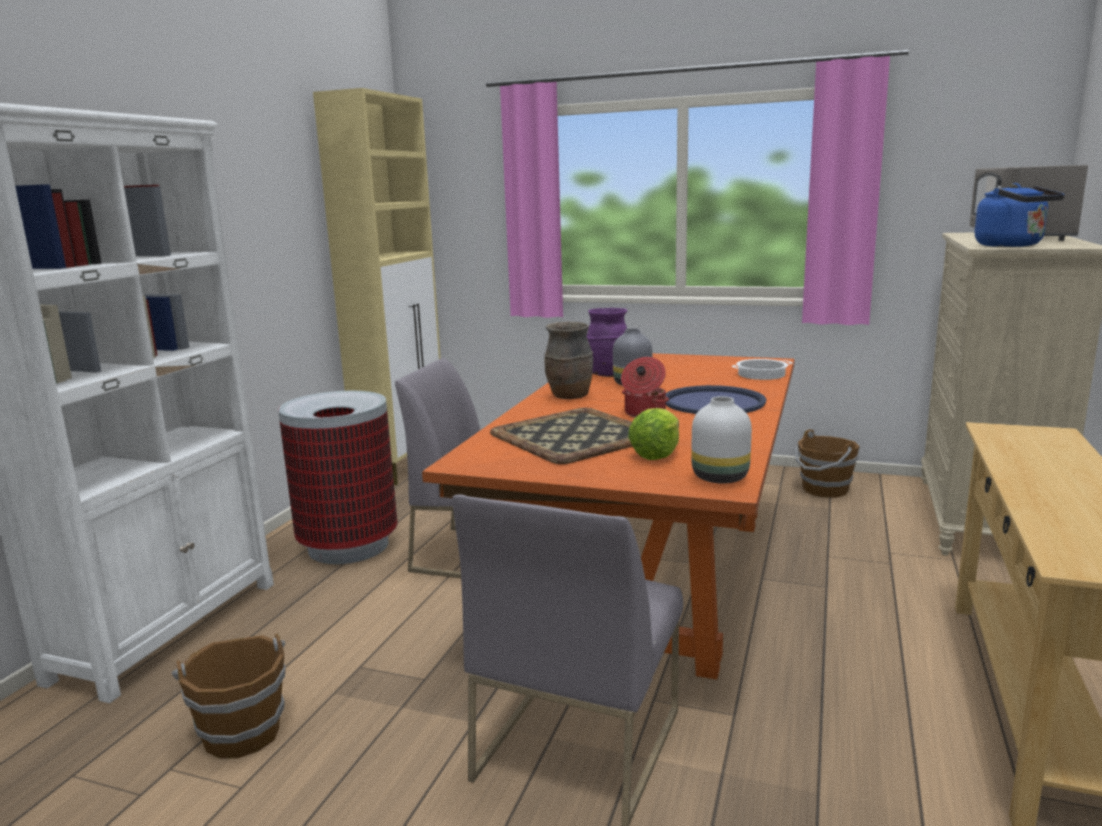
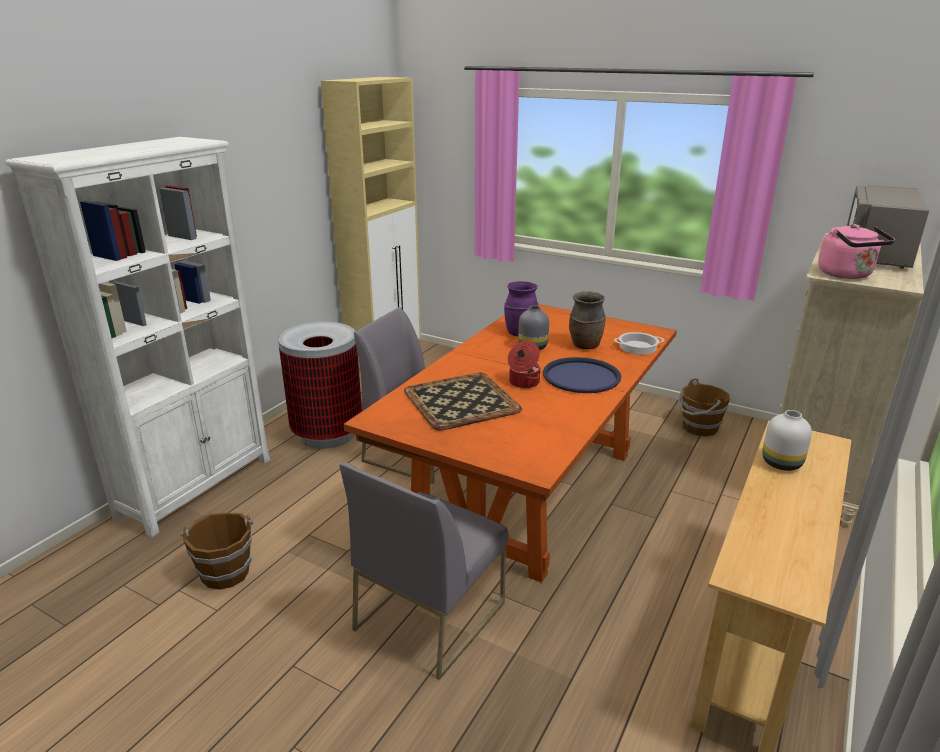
camera: 10 degrees right, 10 degrees up
brown vase [545,322,593,399] -> brown vase moved to [569,291,606,349]
lettuce [628,408,679,460] -> none
white vase [691,396,752,484] -> white vase moved to [762,410,812,471]
blue kettle [975,183,1065,247] -> pink kettle [818,224,895,279]

